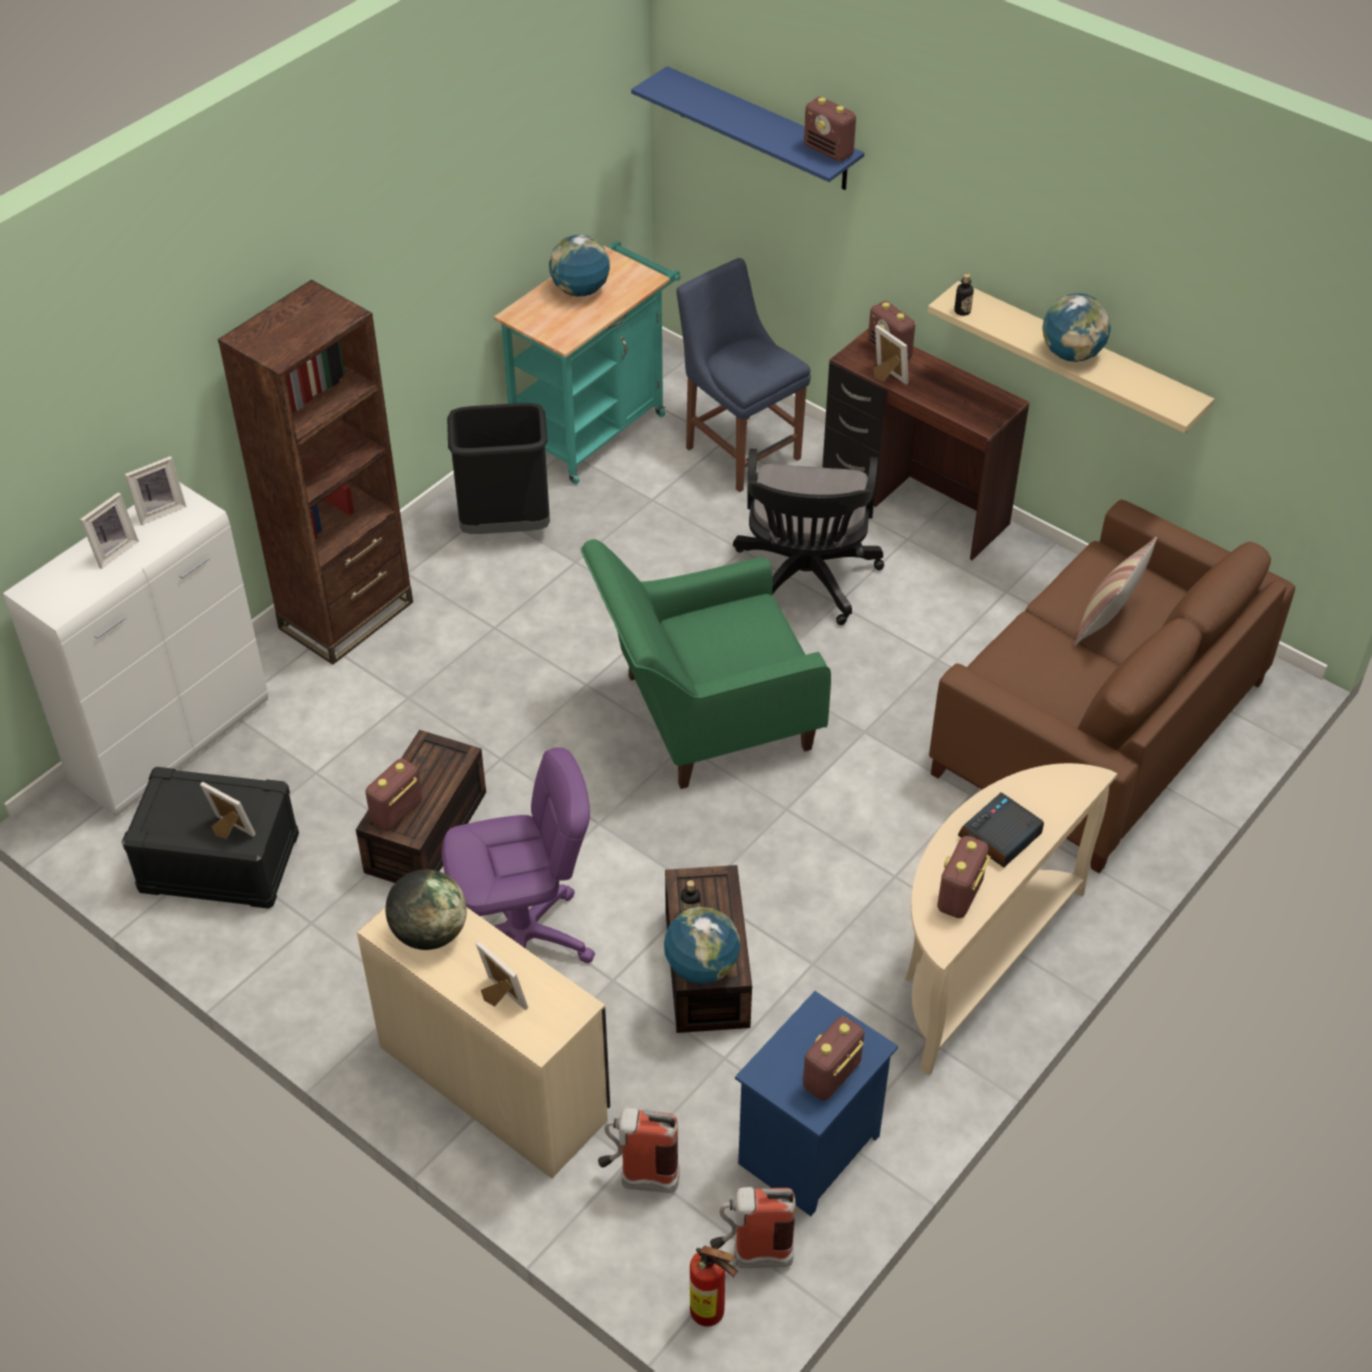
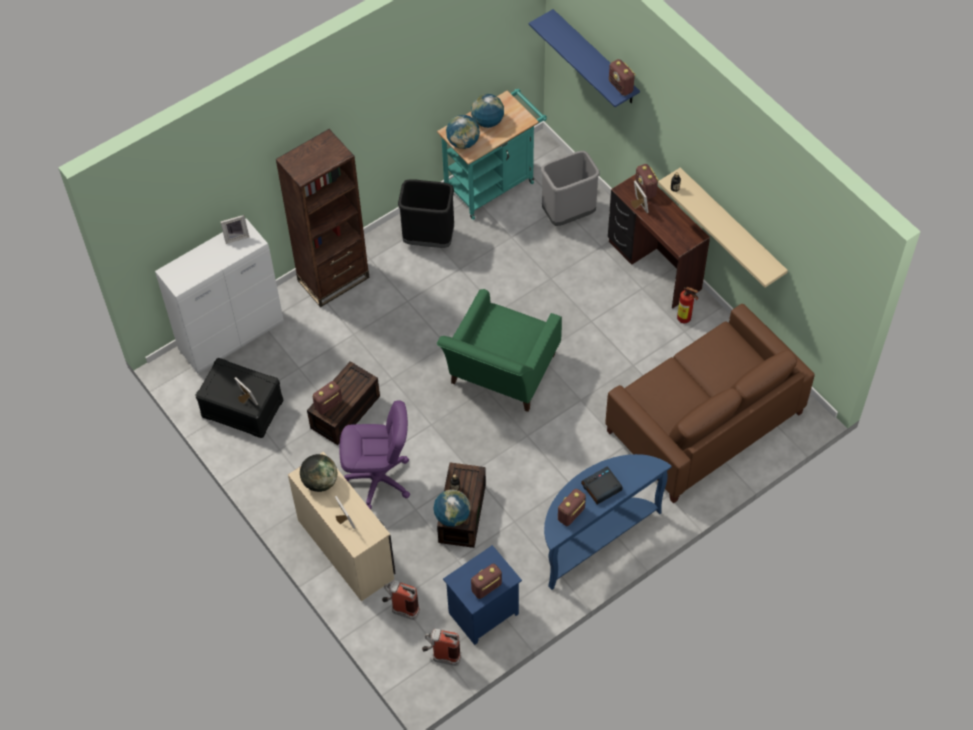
camera: 15 degrees right, 10 degrees up
picture frame [80,492,139,569] -> none
green armchair [581,539,831,789] -> green armchair turned 60 degrees counterclockwise [437,289,562,412]
blue chair [677,258,811,492] -> grey trash can [541,151,600,226]
fire extinguisher [690,1242,738,1326] -> fire extinguisher moved to [677,287,699,323]
black office chair [733,448,884,625] -> none
beige console table [905,763,1117,1076] -> blue console table [544,454,672,590]
globe [1042,293,1111,362] -> globe moved to [446,115,480,149]
pillow [1073,537,1157,646] -> none

